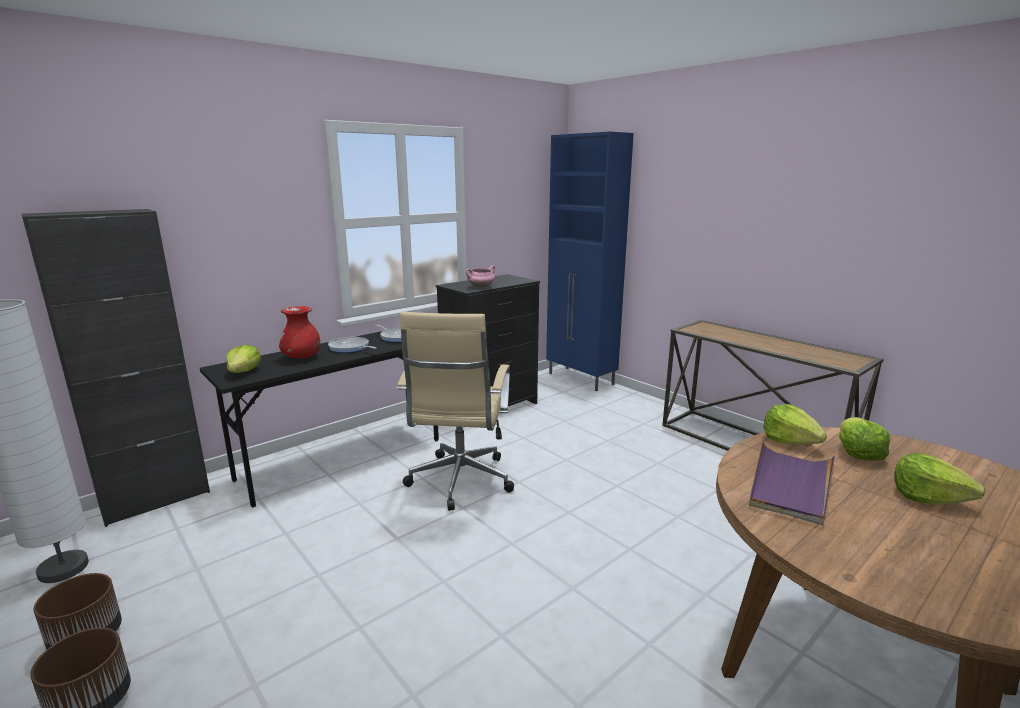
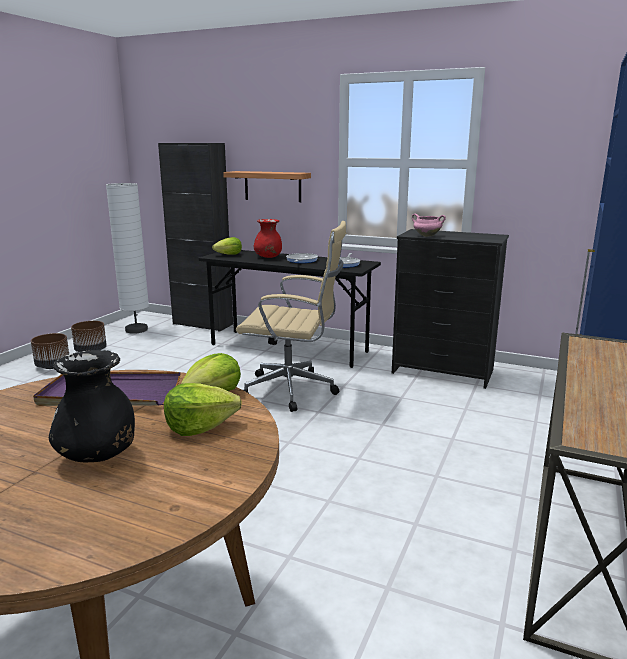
camera: 65 degrees right, 0 degrees up
beige office chair [396,312,514,511] -> beige office chair turned 150 degrees counterclockwise [236,221,347,412]
lettuce [894,453,985,505] -> black vase [49,350,135,462]
none -> shelf [223,171,311,202]

